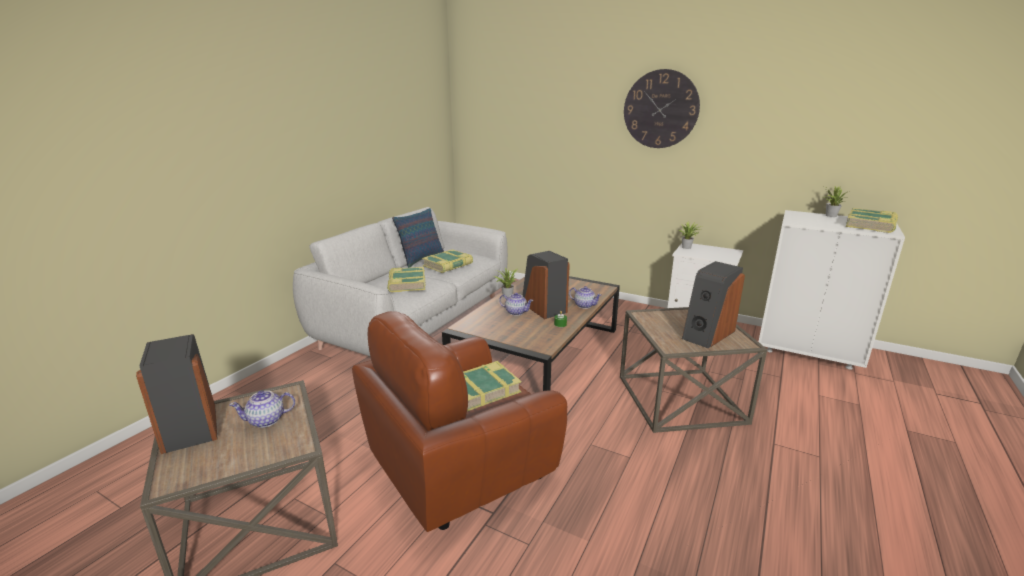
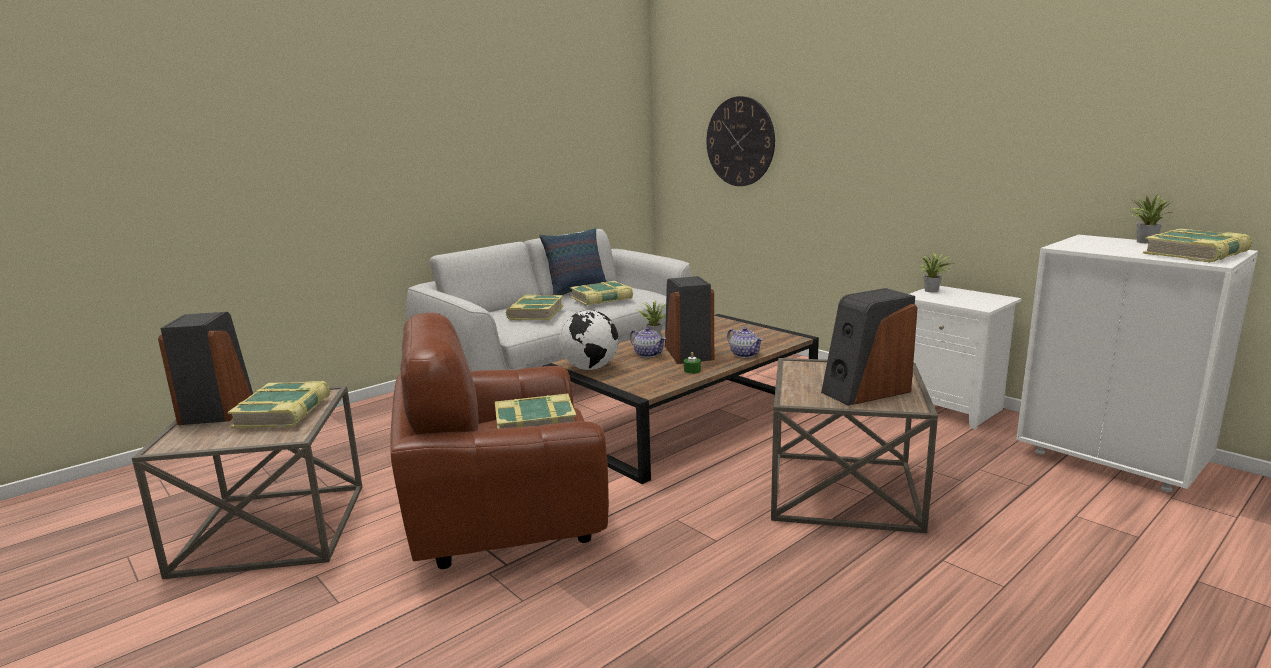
camera: 20 degrees right, 5 degrees down
teapot [229,390,295,428] -> book [228,381,330,428]
wall clock [624,69,700,148] -> wall clock moved to [706,96,775,186]
none -> globe [559,310,619,370]

